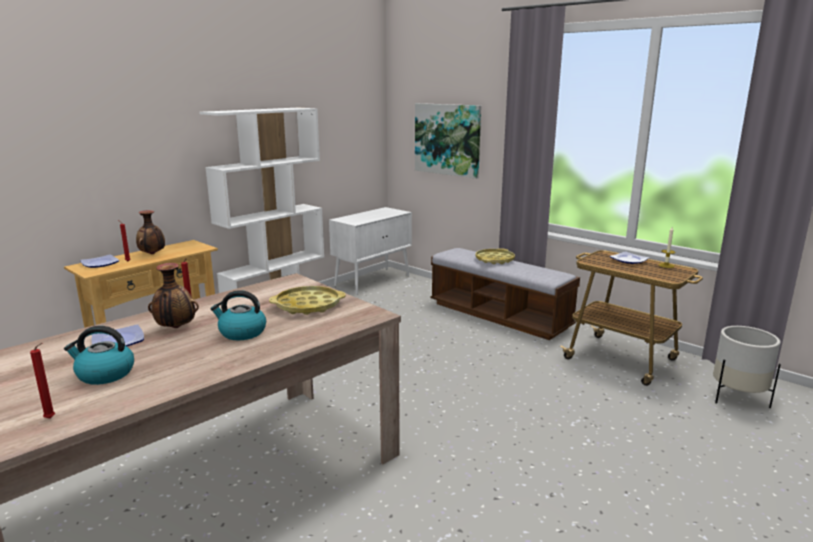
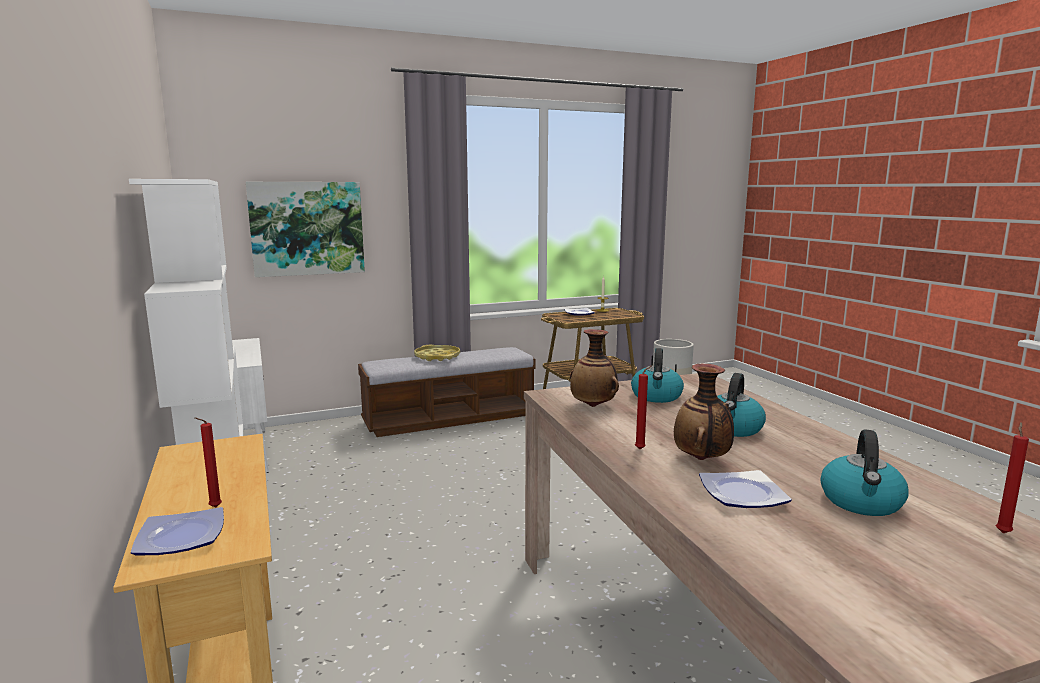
camera: 65 degrees left, 5 degrees down
vase [136,210,165,254] -> vase moved to [570,329,619,407]
yellow tray [269,286,345,315] -> kettle [631,348,684,403]

